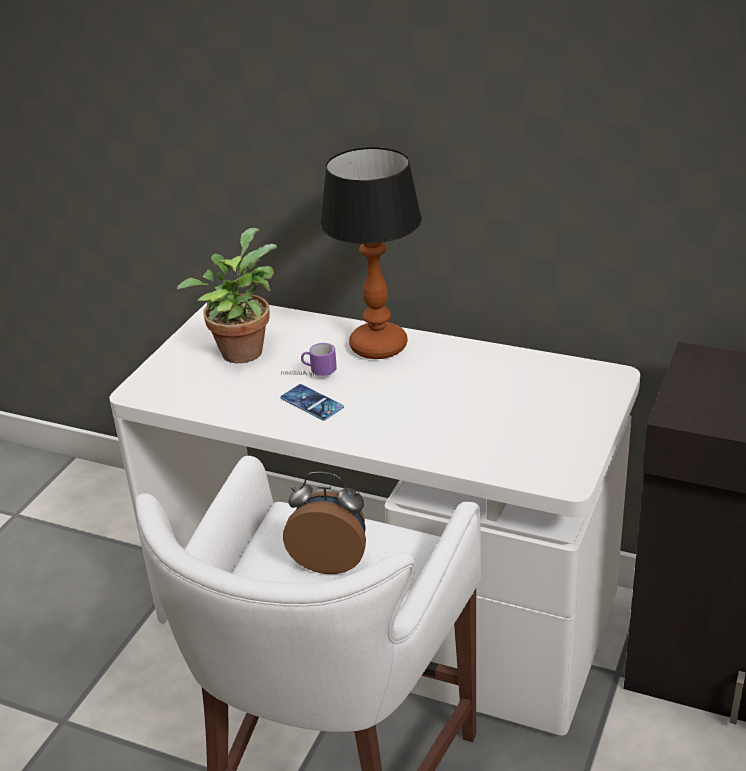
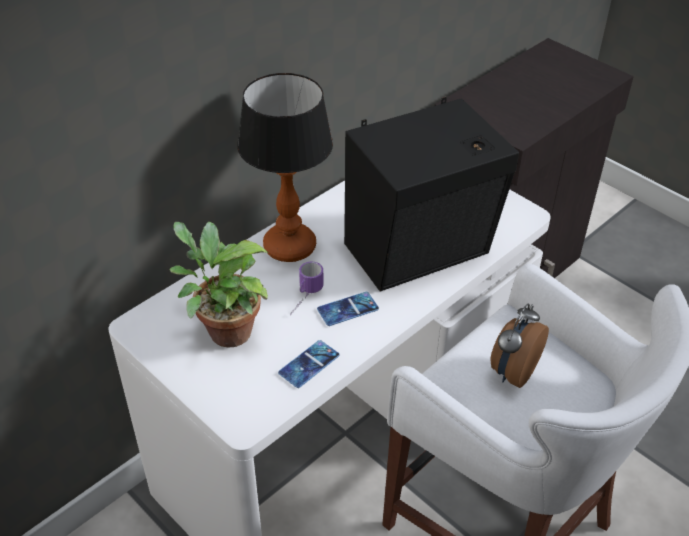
camera: 70 degrees left, 10 degrees up
none -> phone [278,340,339,388]
none -> black speaker [344,97,519,292]

